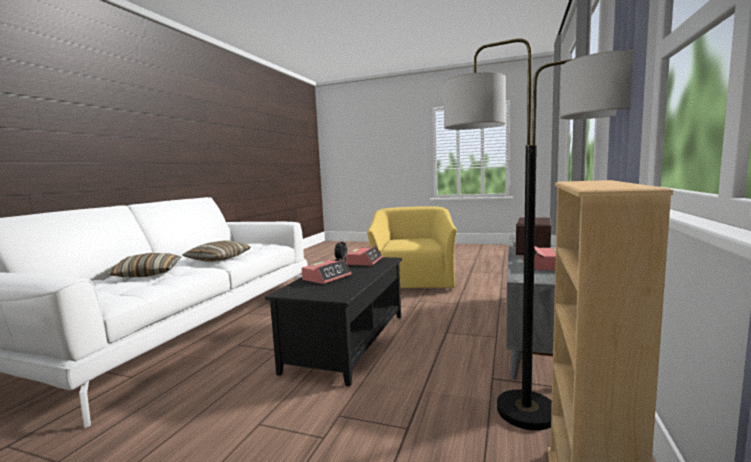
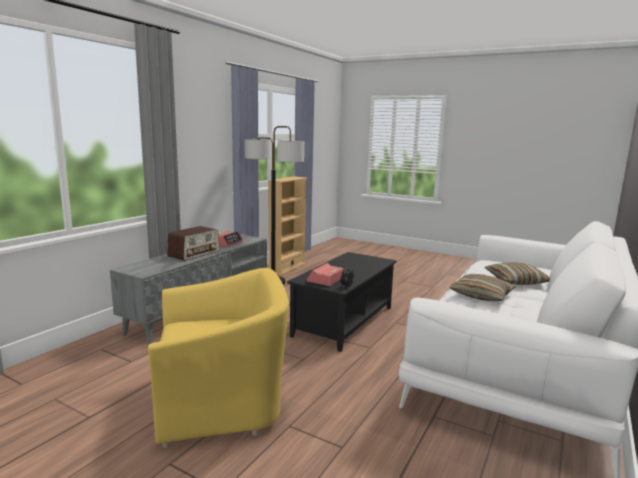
camera: 170 degrees left, 5 degrees up
alarm clock [302,259,352,284] -> none
yellow armchair [367,206,457,291] -> yellow armchair turned 120 degrees counterclockwise [148,268,289,448]

